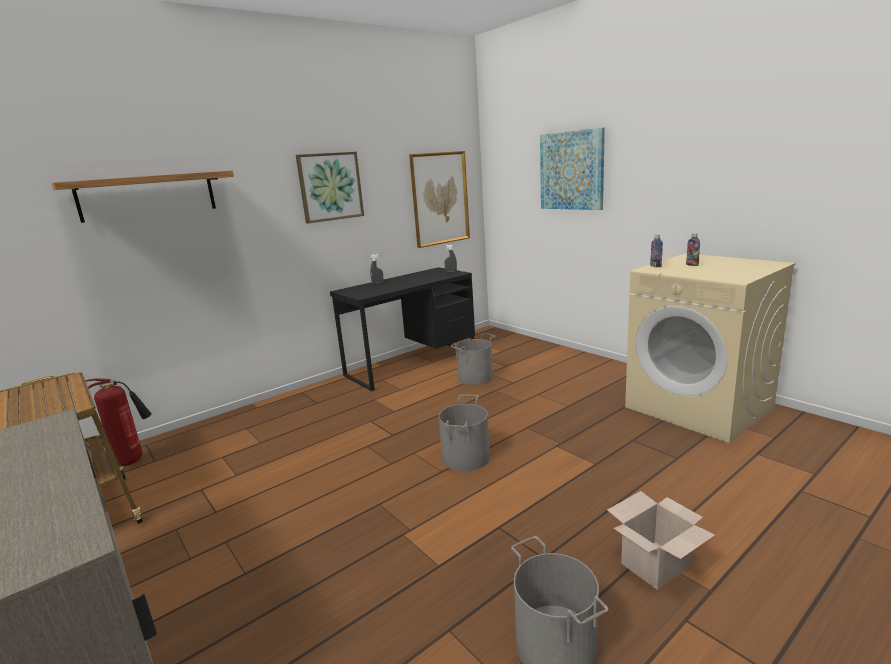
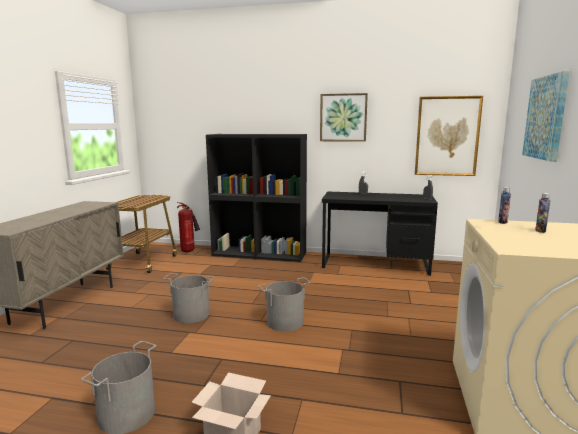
camera: 50 degrees right, 5 degrees down
shelf [51,170,234,223] -> none
grey bucket [450,333,496,385] -> grey bucket moved to [163,273,215,323]
none -> black bookcase [206,134,307,262]

